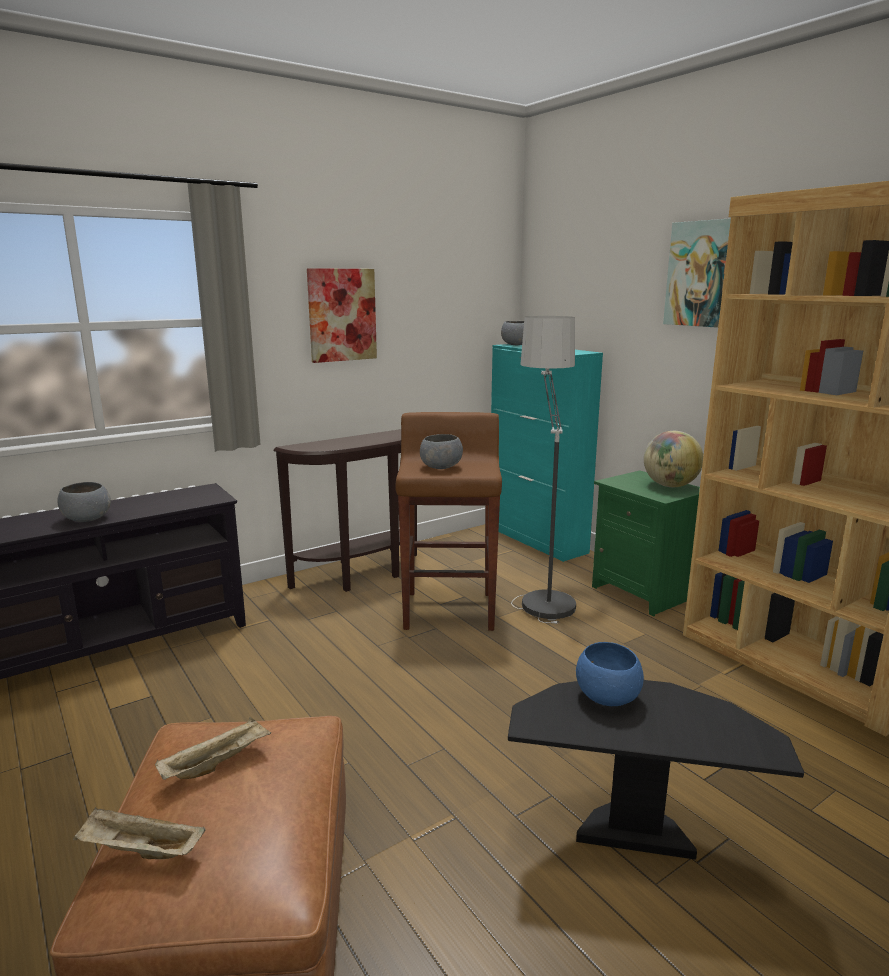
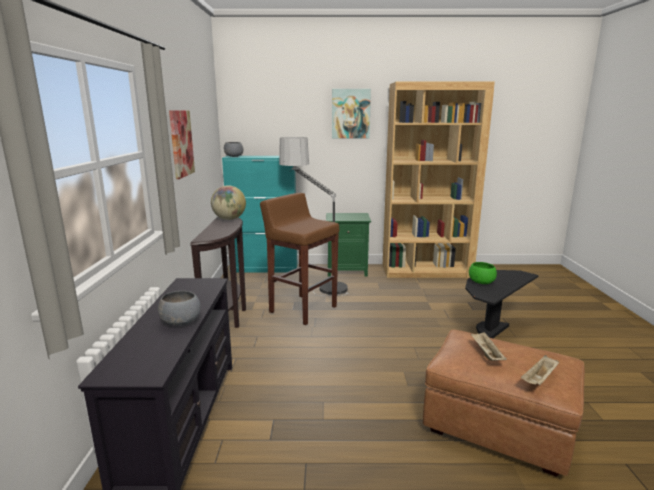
camera: 55 degrees left, 0 degrees up
grey bowl [420,434,463,469] -> none
blue bowl [576,642,644,706] -> green bowl [469,262,497,284]
globe [644,431,703,487] -> globe moved to [211,185,246,220]

